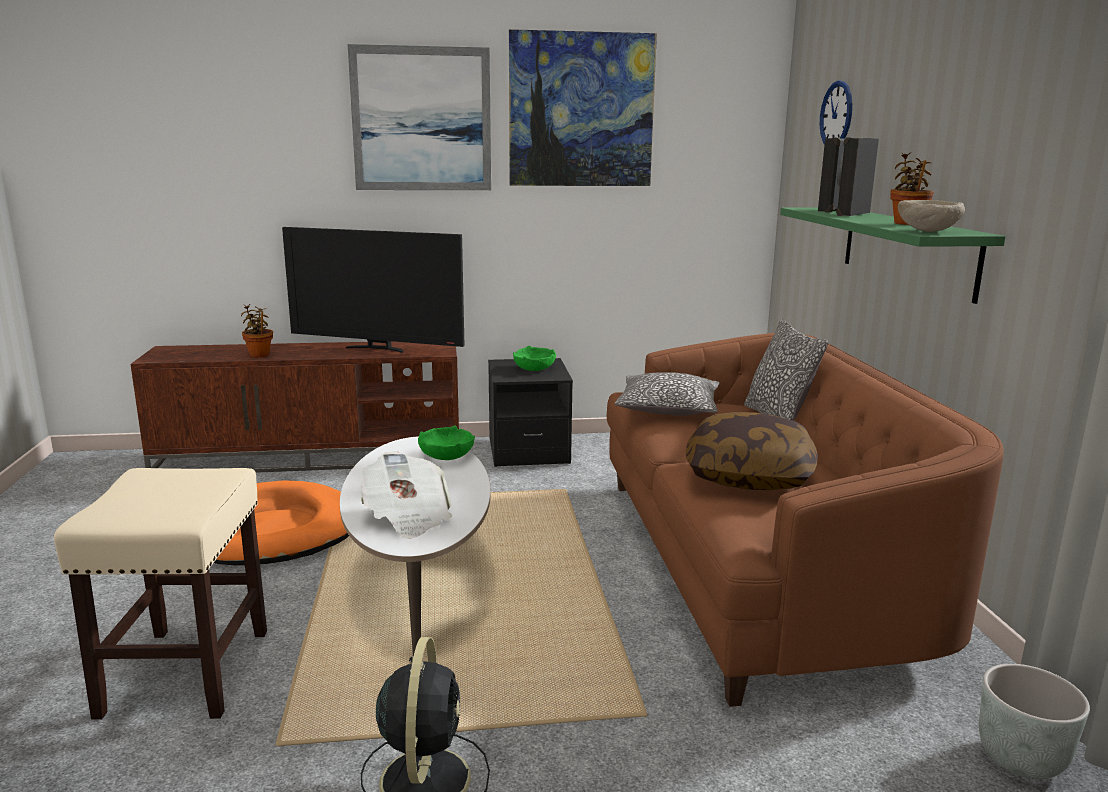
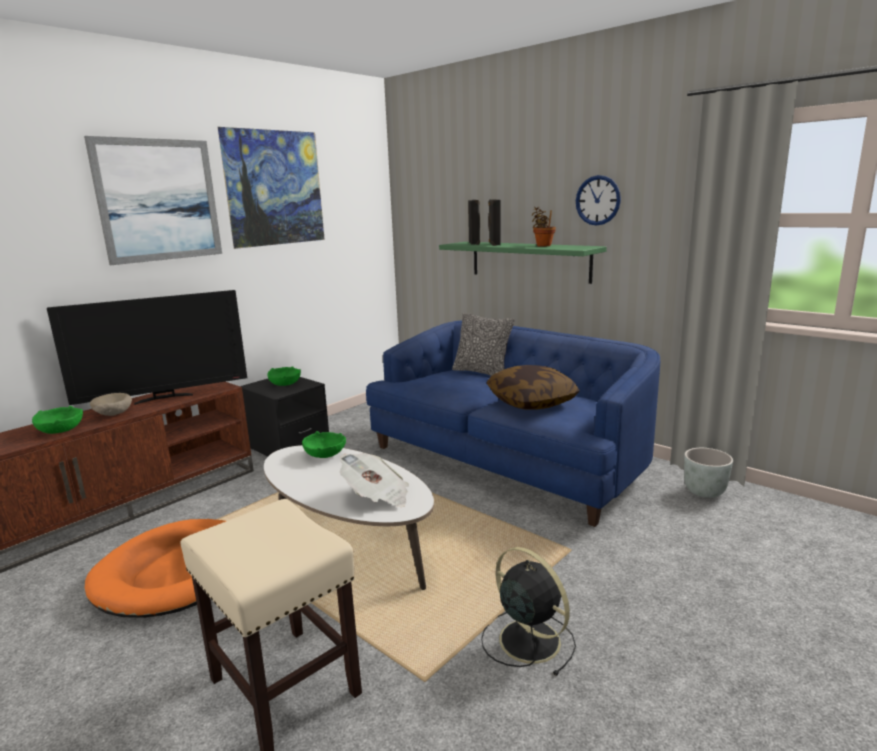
camera: 40 degrees left, 0 degrees up
potted plant [241,304,273,357] -> green bowl [32,406,83,434]
brown sofa [607,333,1003,707] -> blue sofa [366,321,660,527]
pillow [615,372,719,416] -> none
wall clock [820,81,852,144] -> wall clock moved to [576,175,621,226]
beige bowl [898,200,965,232] -> beige bowl moved to [90,393,132,416]

